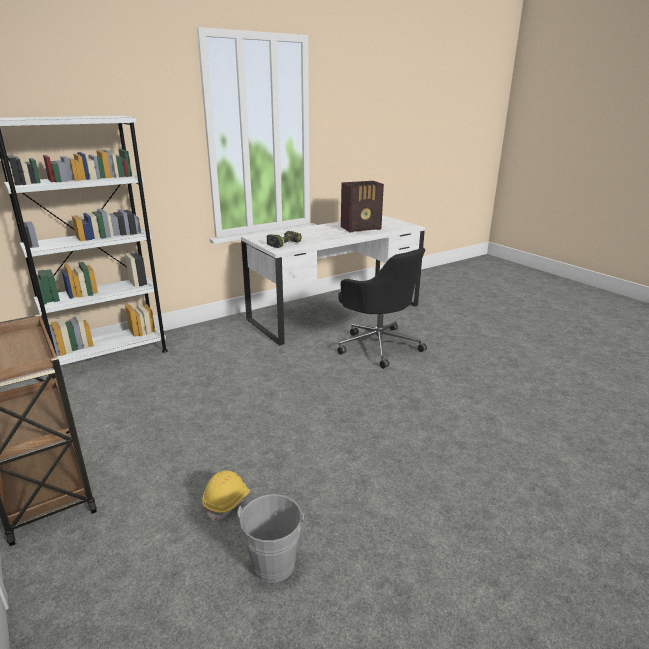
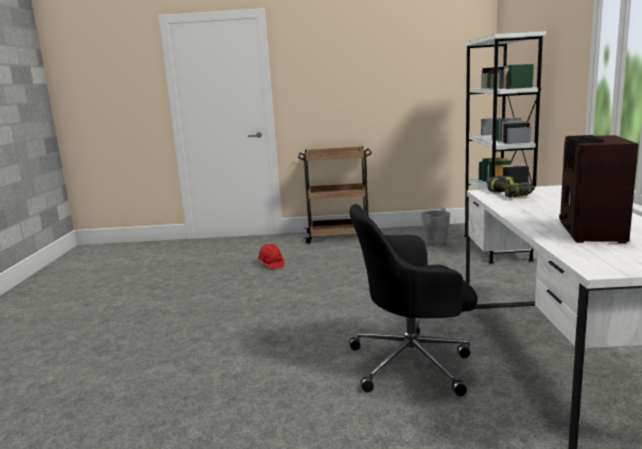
camera: 125 degrees right, 10 degrees down
yellow hard hat [202,470,250,521] -> red hard hat [258,244,284,269]
grey bucket [237,494,305,583] -> grey bucket moved to [421,208,456,247]

